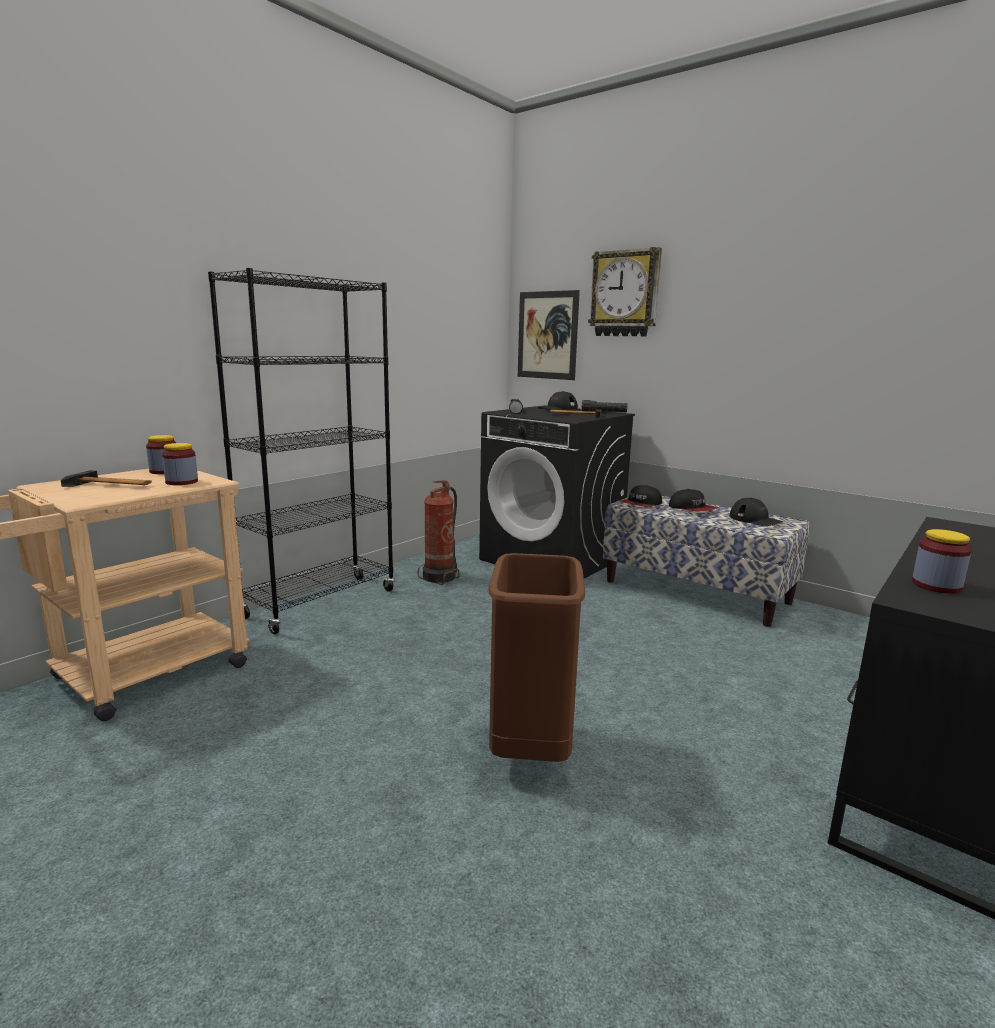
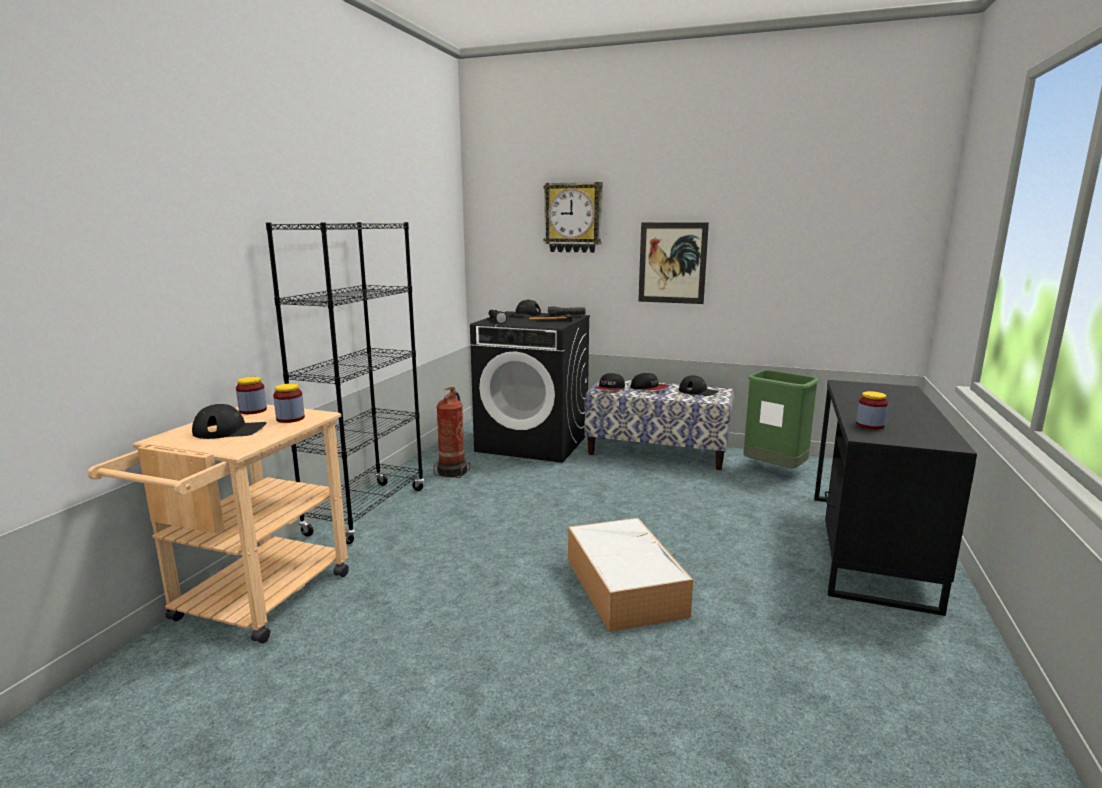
camera: 20 degrees left, 0 degrees up
hammer [61,470,152,487] -> black cap [192,404,267,439]
brown trash can [489,553,585,762] -> storage box [568,518,693,632]
picture [518,290,580,380] -> picture moved to [638,222,709,304]
none -> green trash can [743,370,819,468]

